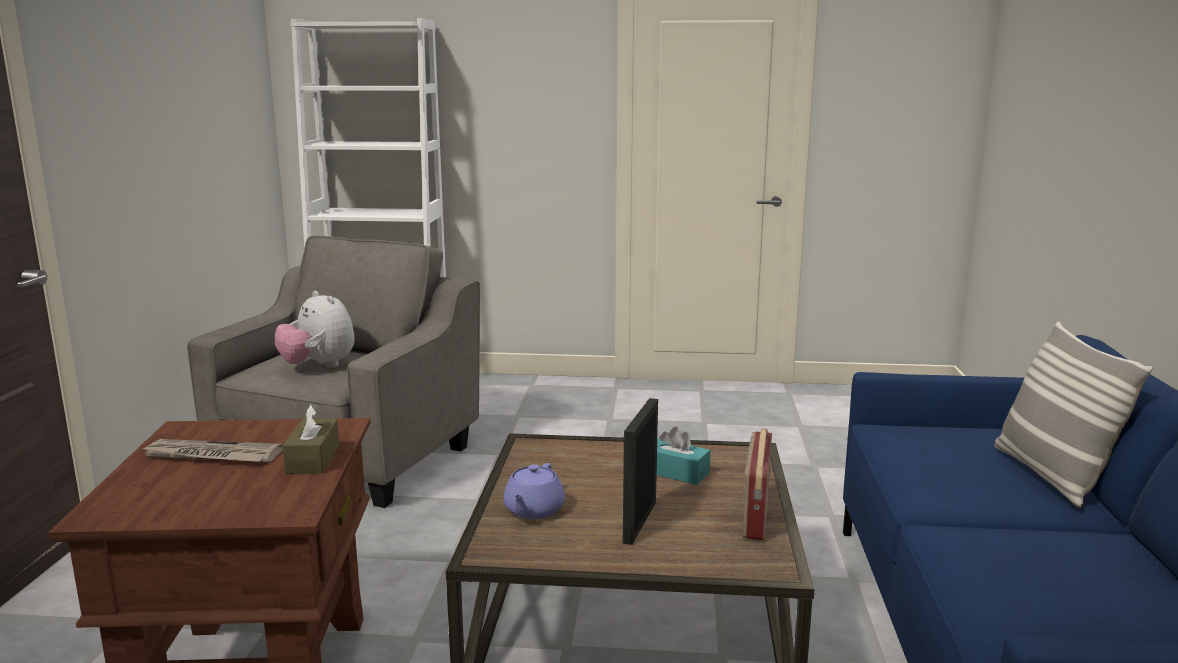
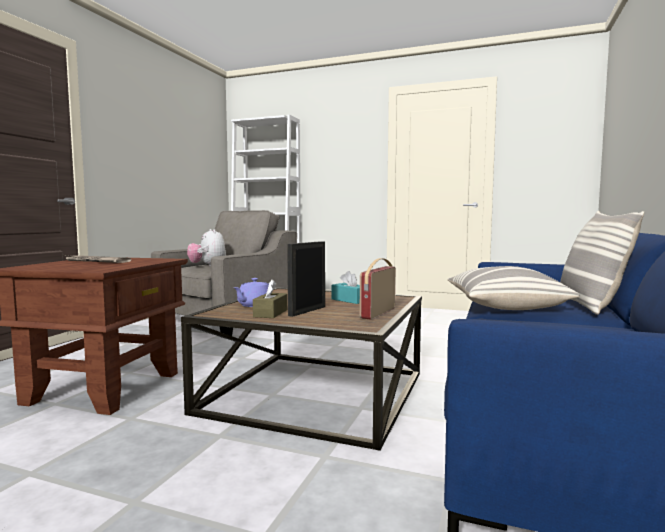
camera: 15 degrees right, 10 degrees down
brown tissue box [283,404,339,474] -> brown tissue box moved to [253,279,287,318]
none -> pillow [447,266,580,310]

